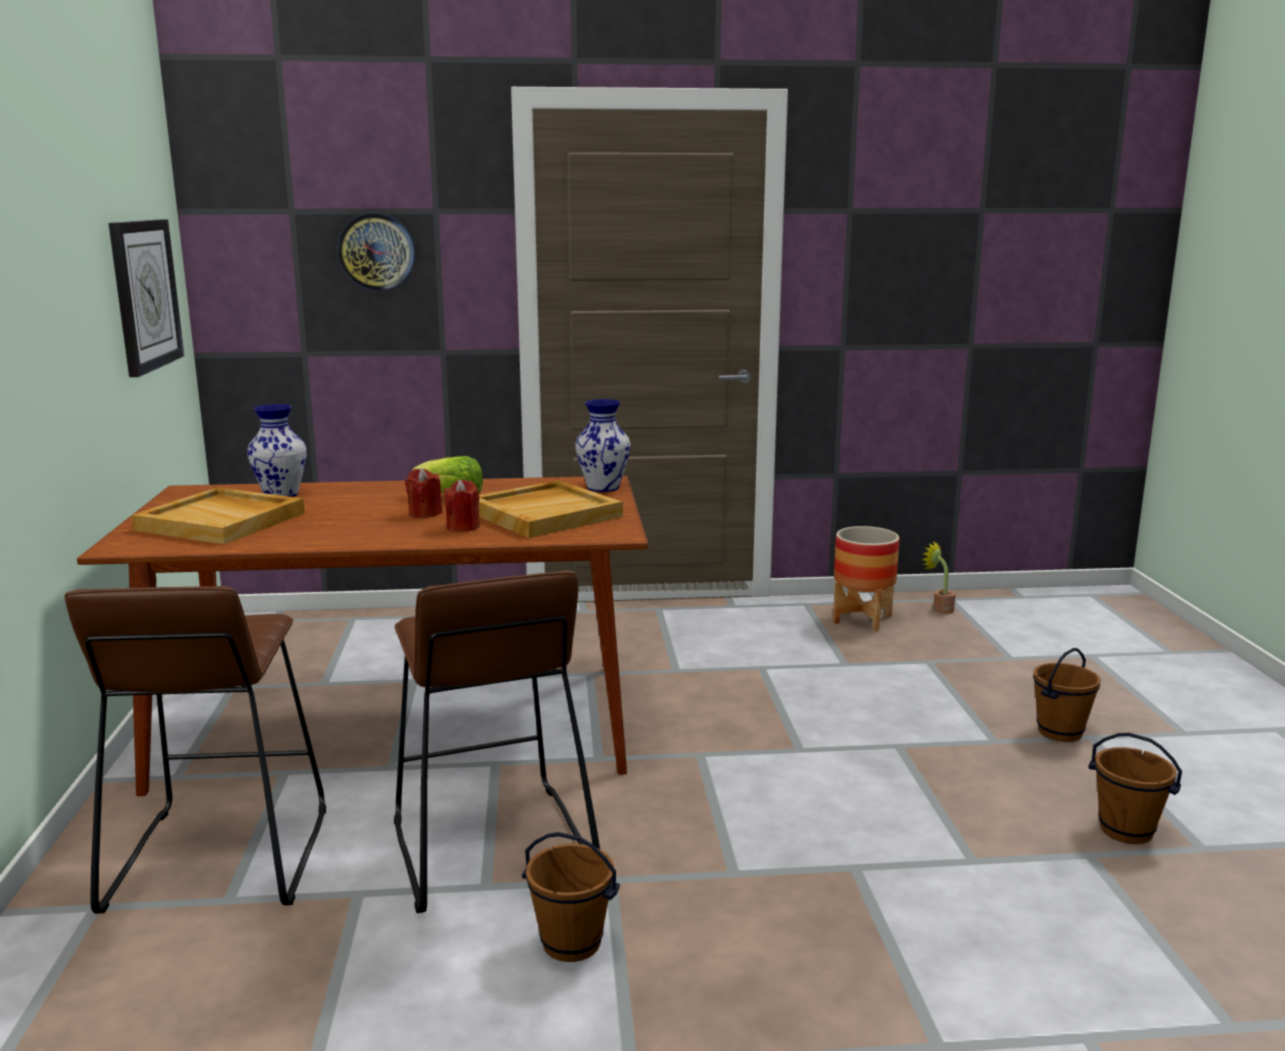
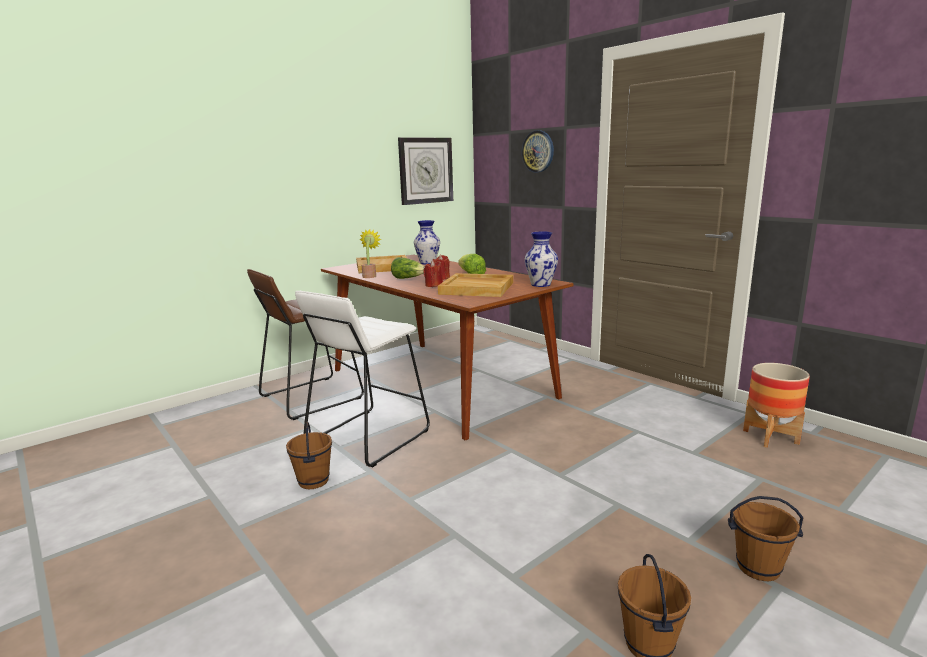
camera: 55 degrees right, 0 degrees up
brown stool [394,570,600,913] -> white stool [295,291,430,467]
potted plant [921,541,956,614] -> potted plant moved to [360,229,381,278]
none -> lettuce [391,257,425,279]

